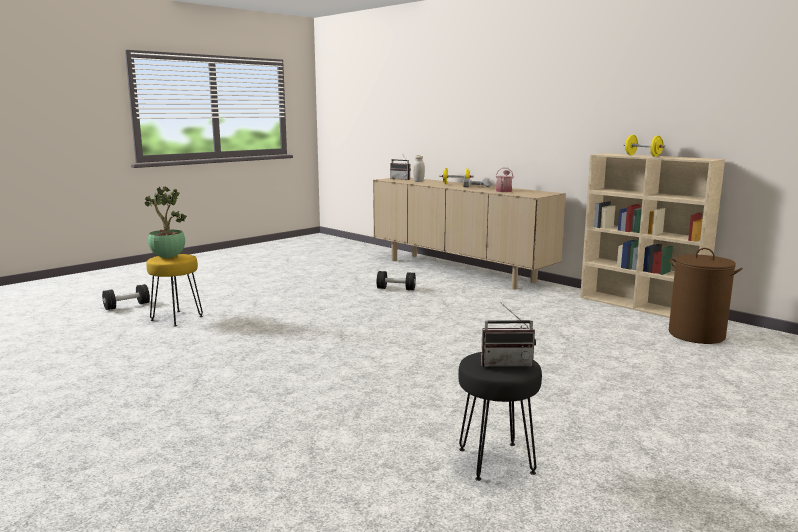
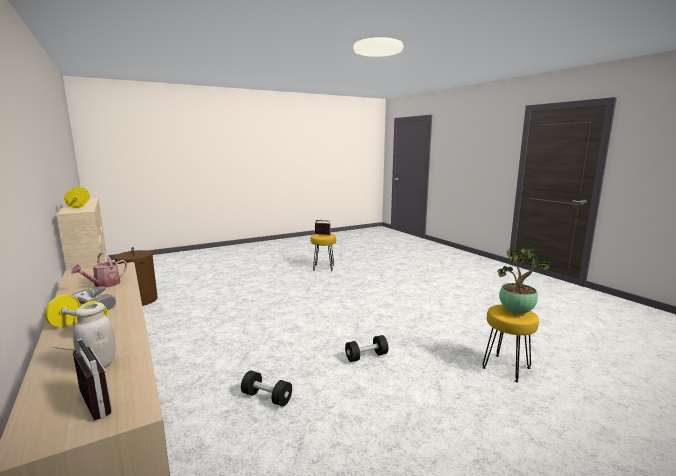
camera: 165 degrees left, 0 degrees up
black dumbbell [102,284,150,310] -> black dumbbell moved to [345,335,389,362]
black stool [458,352,542,481] -> yellow stool [311,234,336,271]

